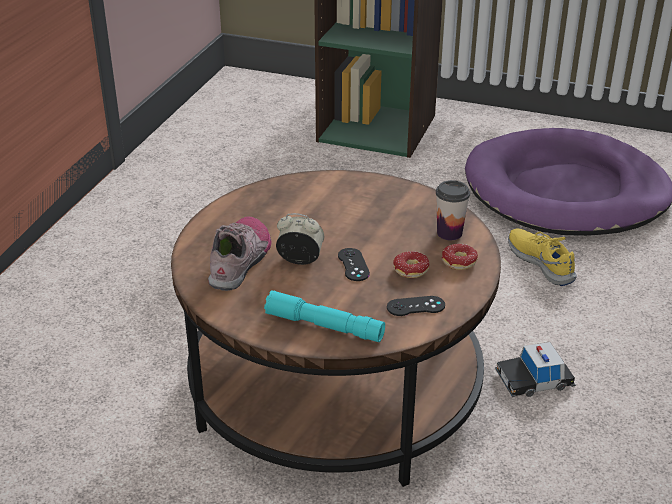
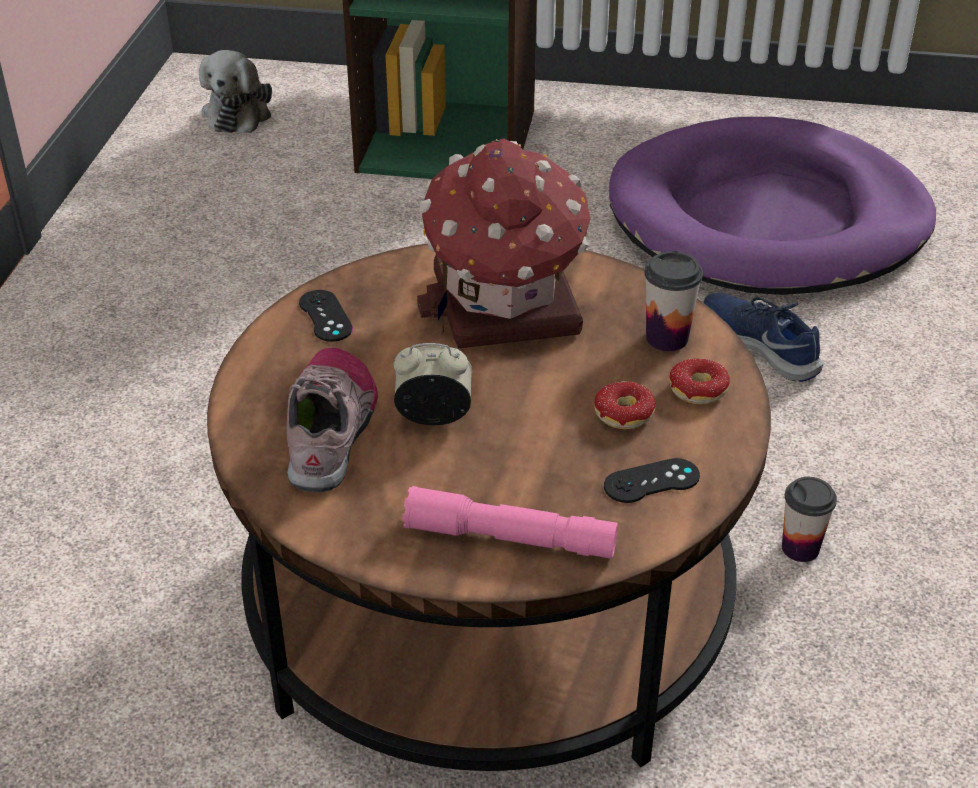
camera: 10 degrees left, 5 degrees up
turquoise flashlight [264,290,385,342] -> pink flashlight [403,486,618,559]
black game controller [338,248,370,281] -> black game controller moved to [299,290,353,342]
toy car [495,342,576,397] -> cup [782,477,837,562]
yellow shoe [508,229,577,286] -> blue shoe [704,293,823,382]
none -> plush toy [199,50,272,133]
none -> toy house [417,138,590,348]

